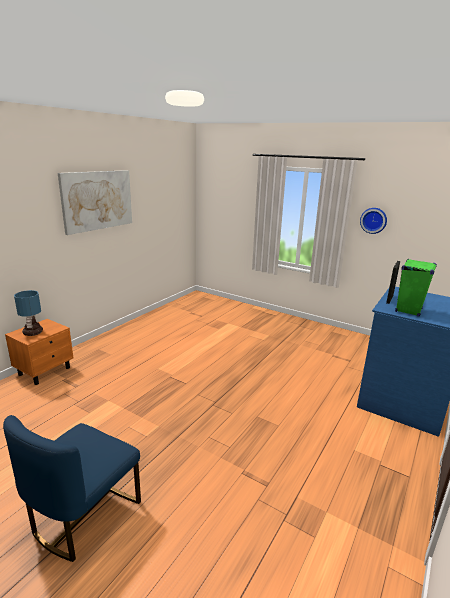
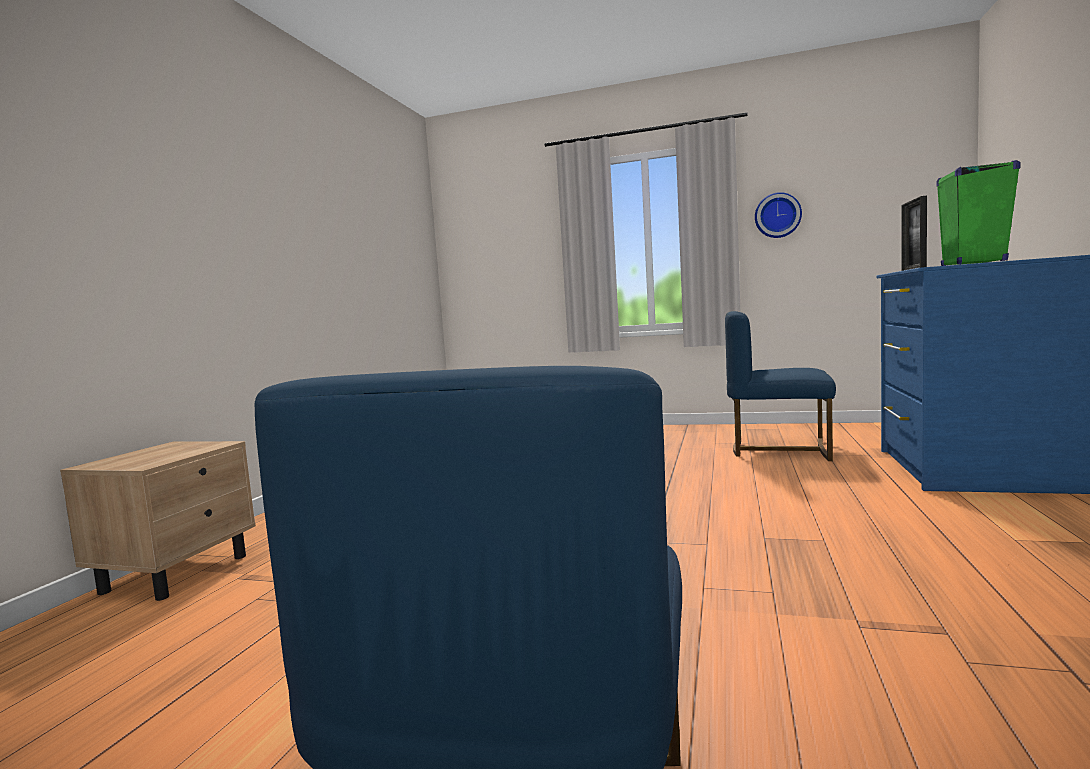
camera: 15 degrees left, 15 degrees down
orange nightstand [5,319,74,385] -> beige nightstand [60,441,256,601]
table lamp [14,290,43,336] -> none
picture [58,170,132,235] -> none
none -> blue chair [725,311,836,461]

